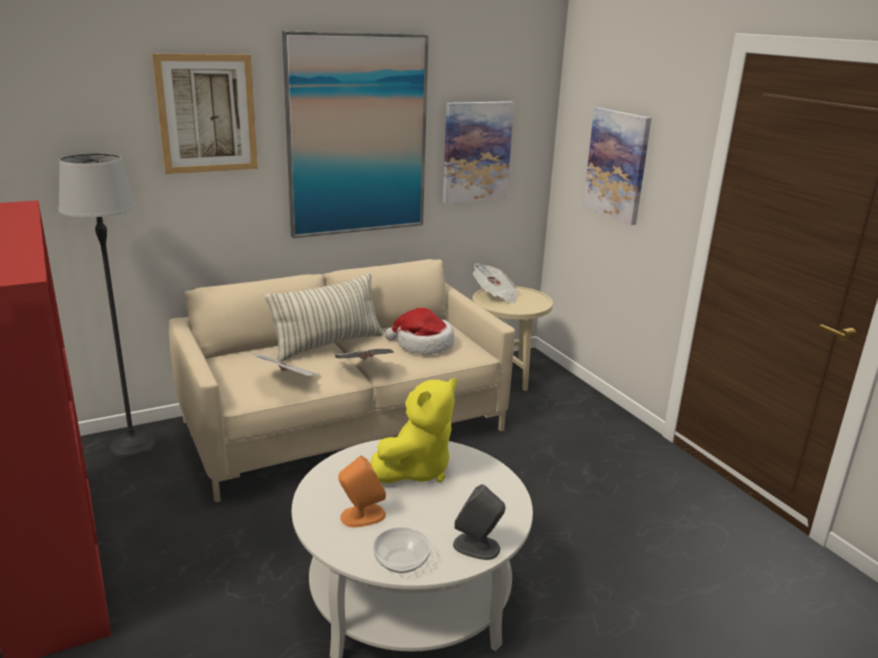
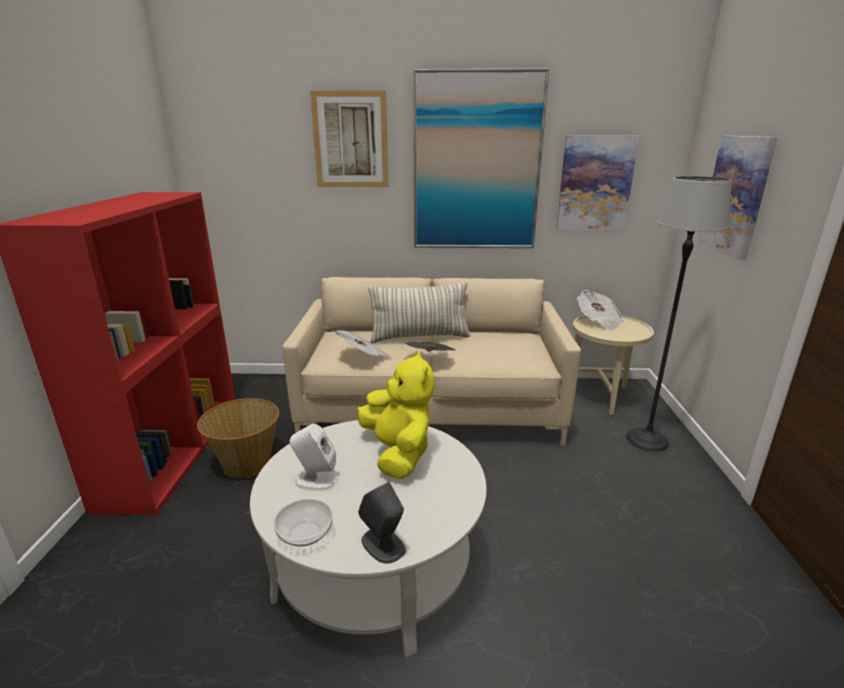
camera: 30 degrees right, 0 degrees up
floor lamp [59,153,157,458] -> floor lamp moved to [627,176,732,452]
orange speaker [338,456,386,527] -> white speaker [290,424,338,490]
yellow plush toy [370,378,457,484] -> yellow plush toy turned 90 degrees counterclockwise [357,351,434,479]
hat [384,308,454,354] -> none
none -> basket [197,398,279,478]

